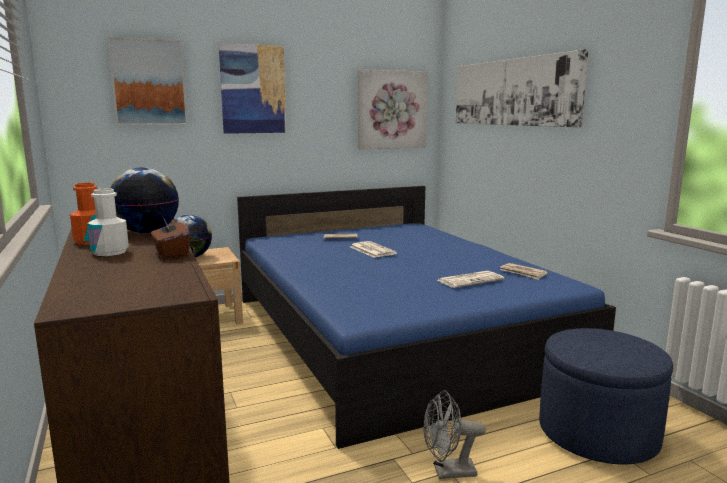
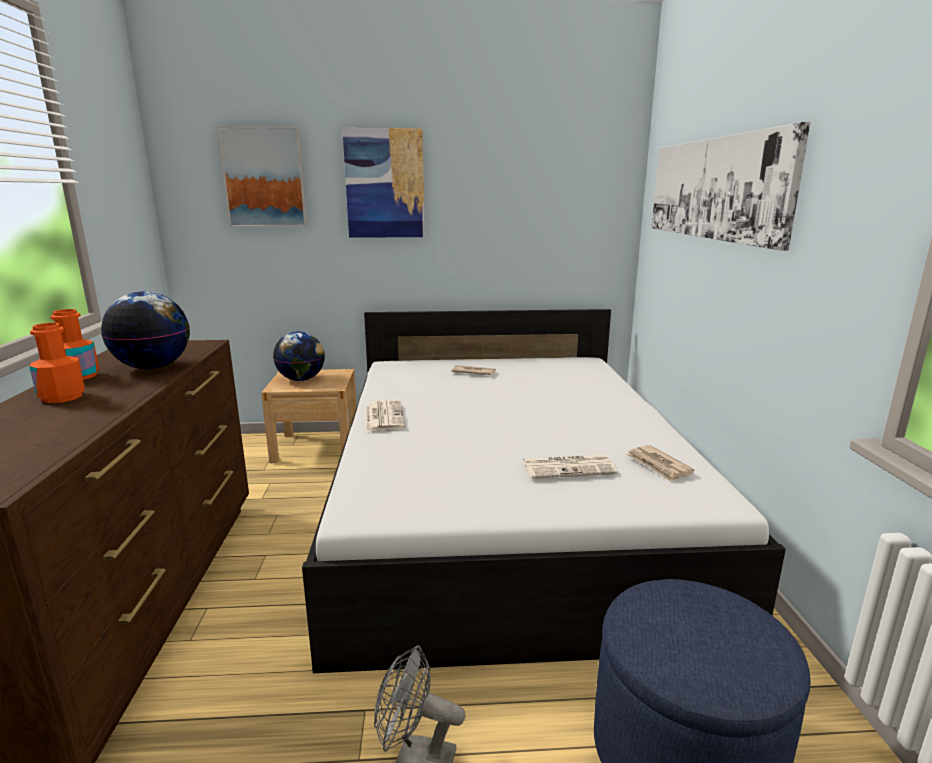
camera: 20 degrees right, 5 degrees up
white bottle [87,189,129,256] -> orange bottle [29,323,85,403]
brown tissue box [151,219,190,259] -> none
blue bed [237,186,616,449] -> white bed [302,309,786,673]
newspaper [351,241,397,258] -> newspaper moved to [366,400,405,432]
picture [358,69,428,149] -> none

